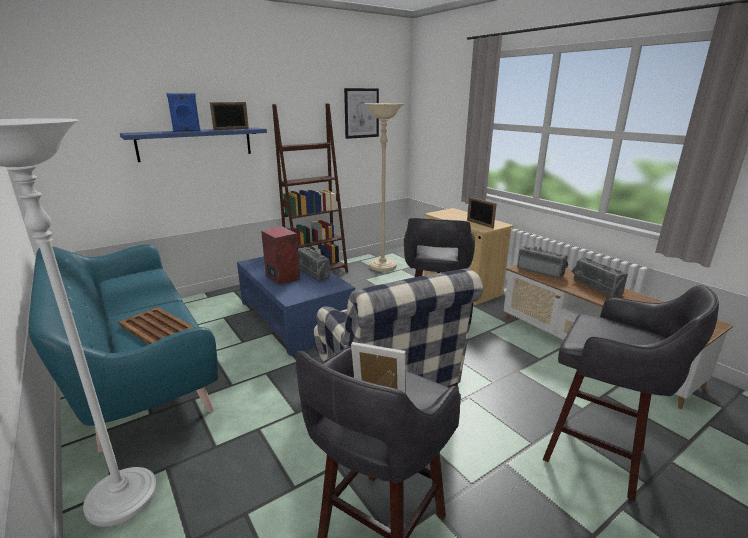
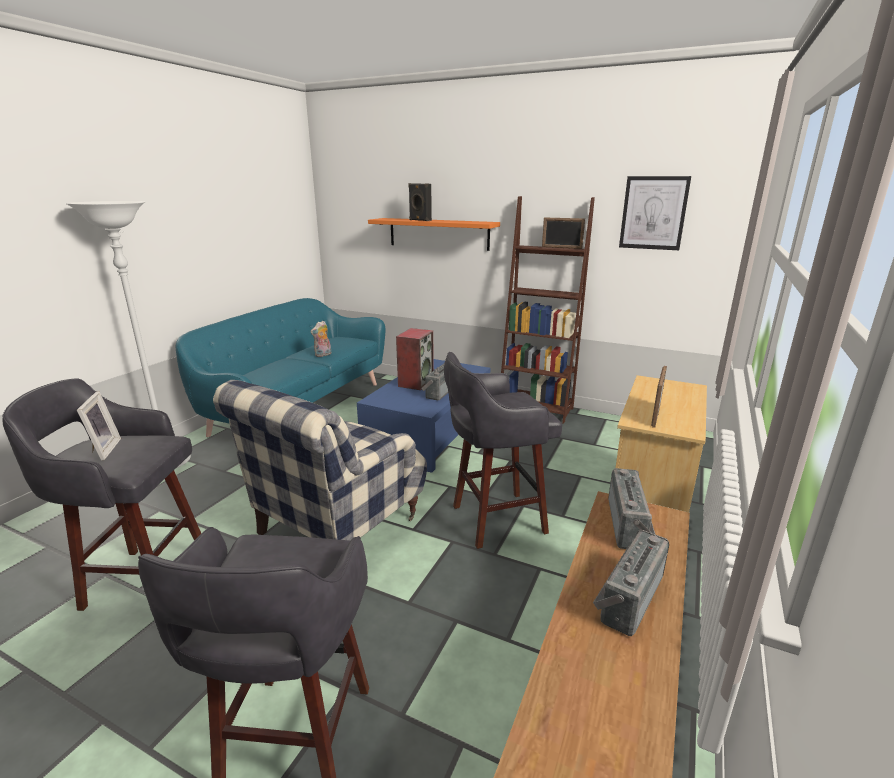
camera: 60 degrees right, 0 degrees up
brown tray [119,307,195,344] -> none
blue shelf [120,127,267,162] -> orange shelf [368,218,500,251]
blue speaker [167,93,201,132] -> black speaker [408,183,432,221]
picture frame [210,102,249,130] -> picture frame moved to [542,217,585,249]
beige floor lamp [365,103,404,272] -> none
none -> plush toy [310,321,331,357]

